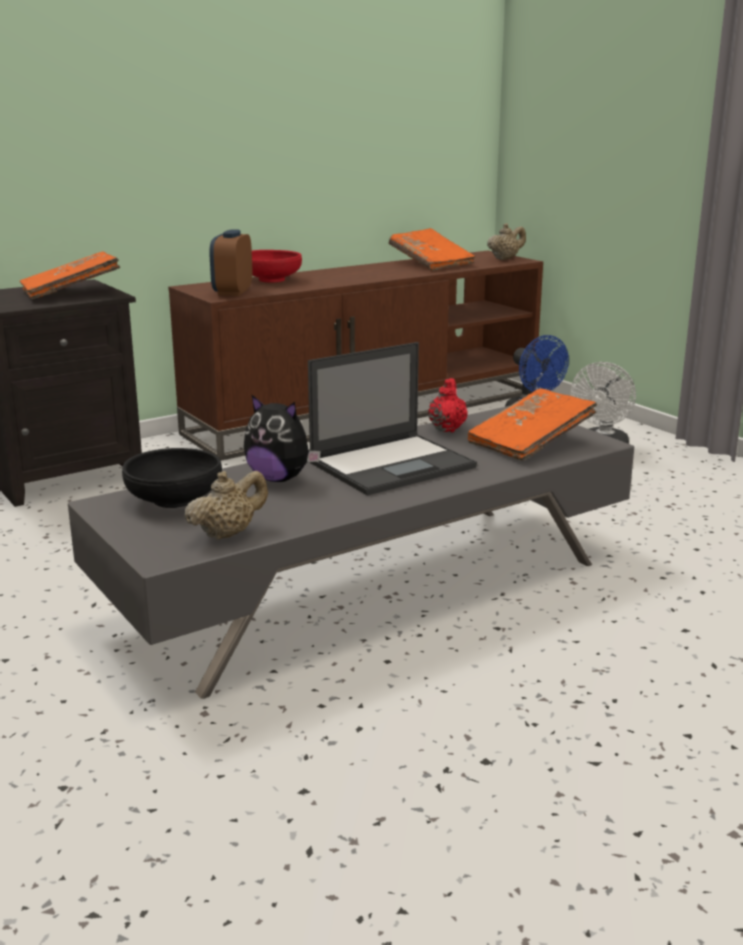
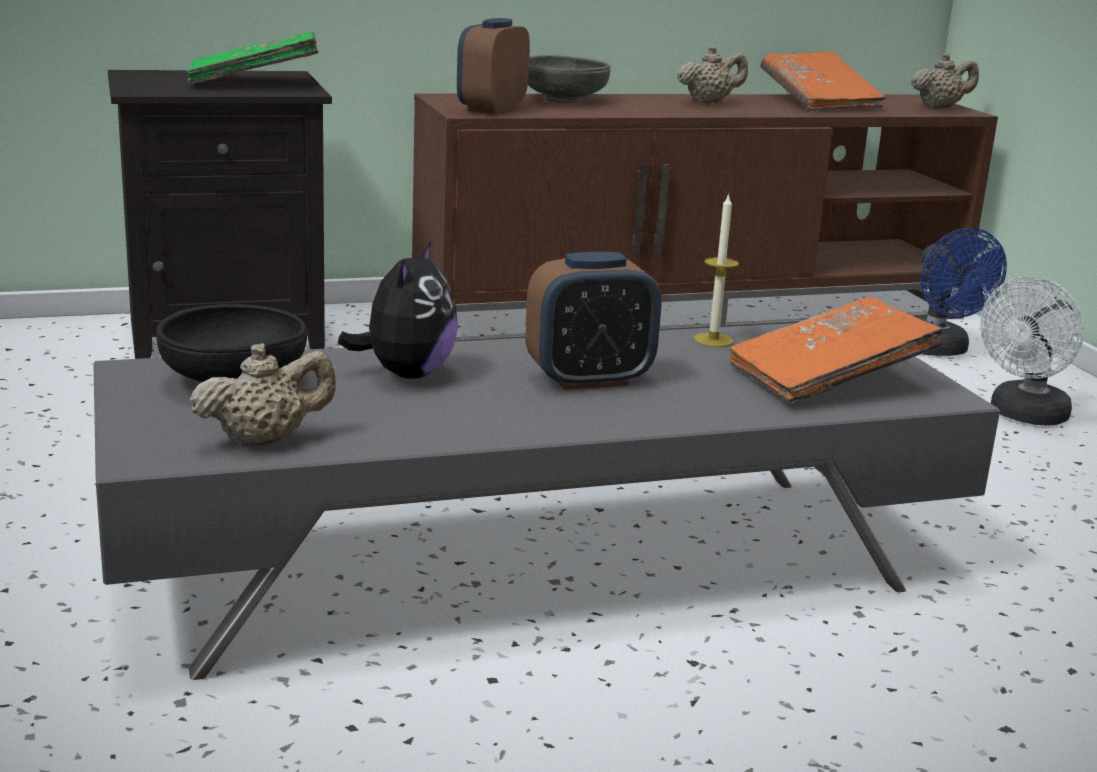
camera: 15 degrees right, 0 degrees up
orange book [20,251,120,299] -> green book [186,31,318,84]
plush toy [244,395,321,482] -> plush toy turned 120 degrees counterclockwise [338,240,458,379]
red bowl [252,250,302,283] -> grey bowl [528,55,610,103]
laptop [308,342,477,496] -> alarm clock [525,252,662,390]
red teapot [428,378,468,432] -> candle [694,193,739,347]
none -> beige teapot [677,45,748,103]

